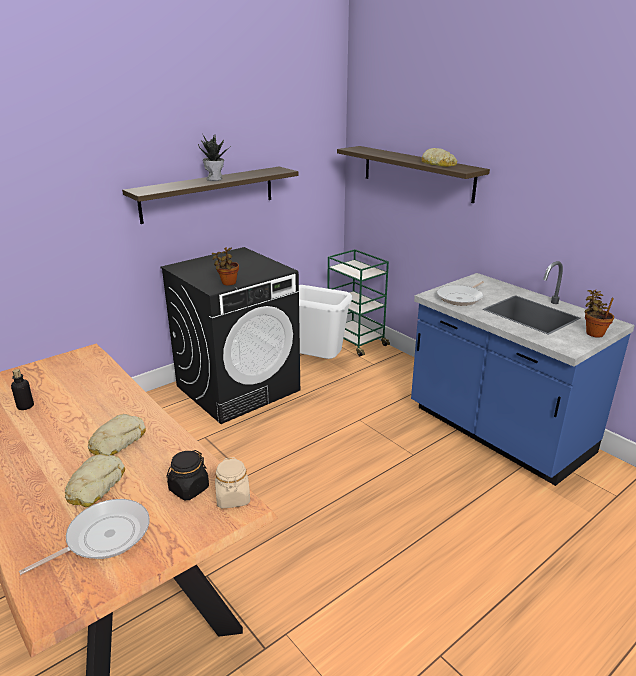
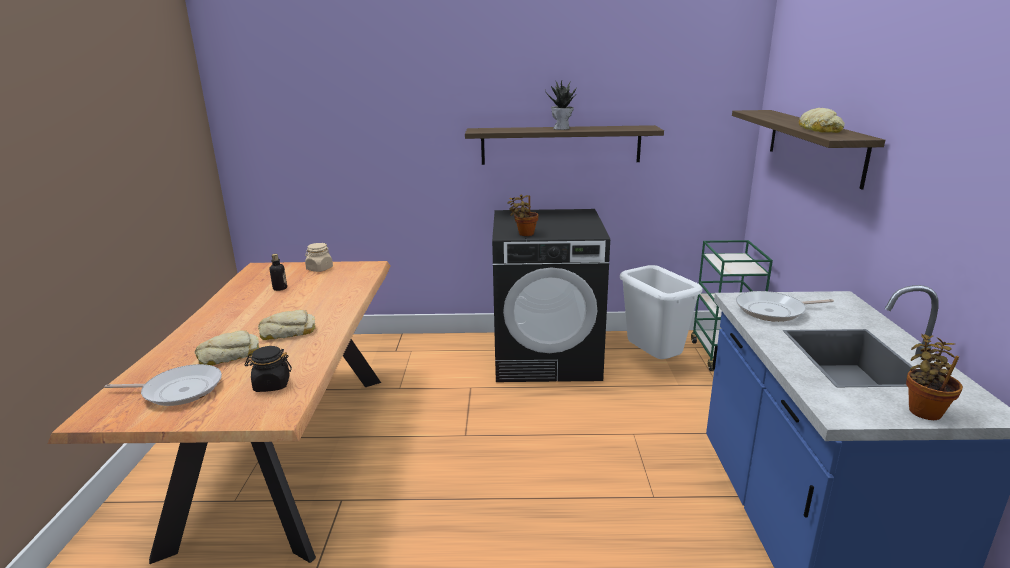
camera: 40 degrees right, 5 degrees down
beige jar [215,457,250,508] -> beige jar moved to [305,243,333,272]

